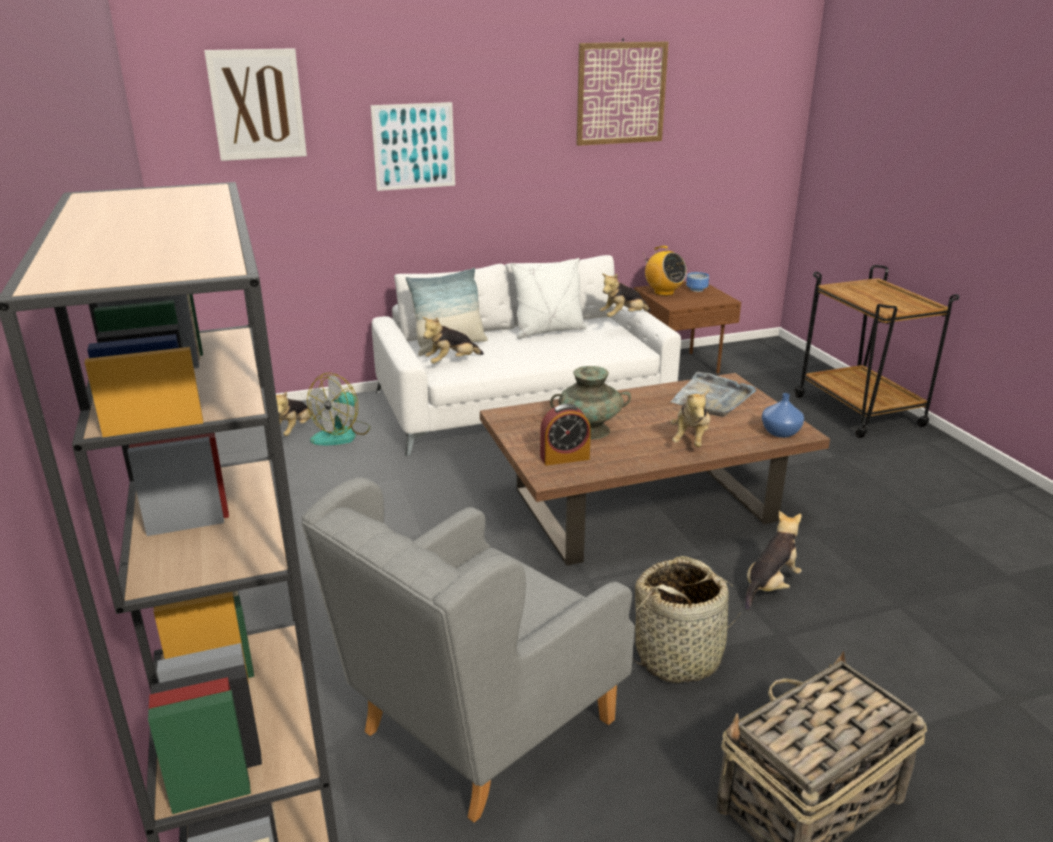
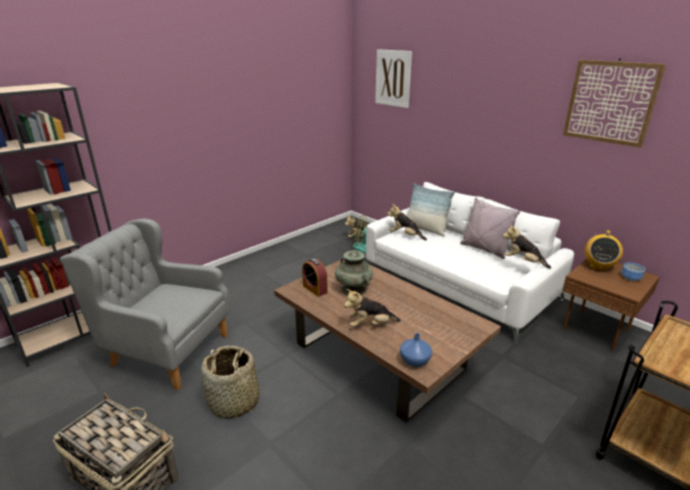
camera: 65 degrees right, 0 degrees up
picture [370,102,455,191] -> none
white pillow [511,258,586,339] -> purple pillow [460,197,520,259]
grey tray [670,372,757,417] -> none
plush toy [745,511,802,610] -> none

